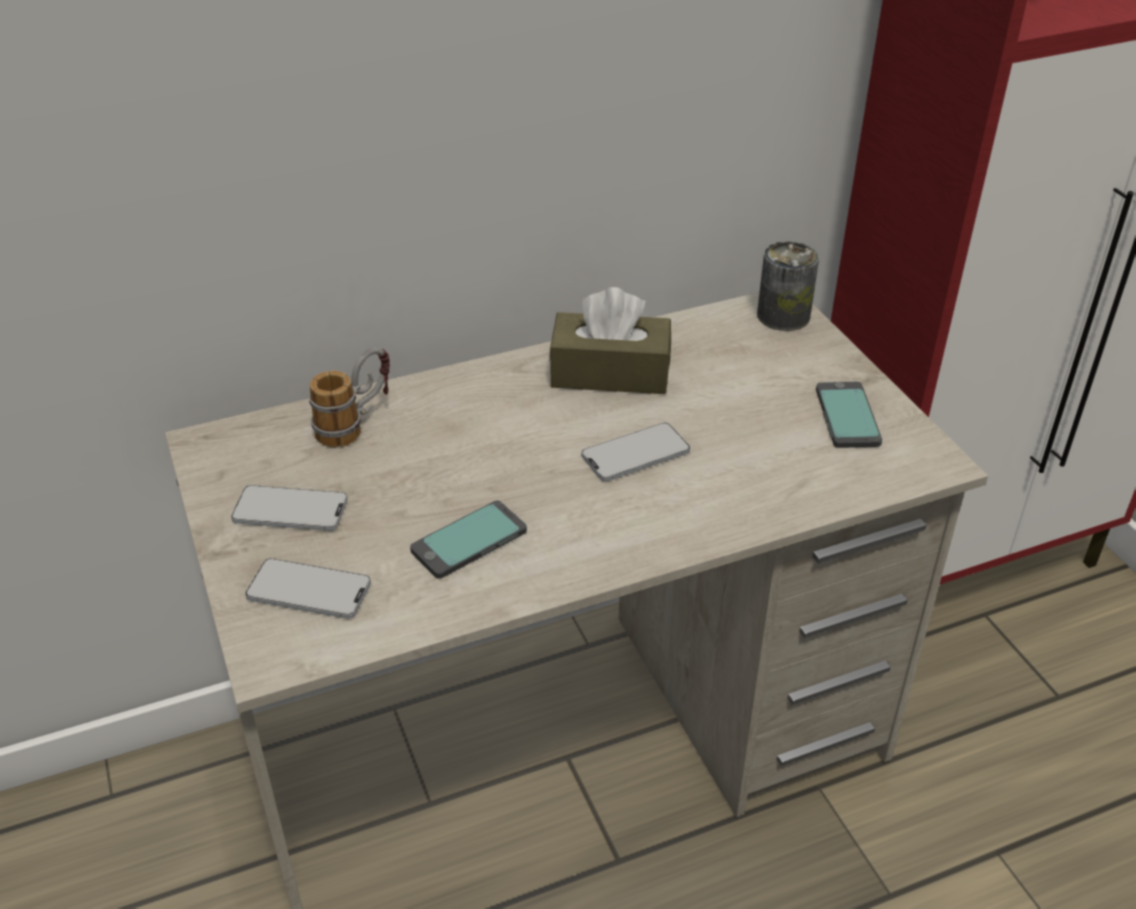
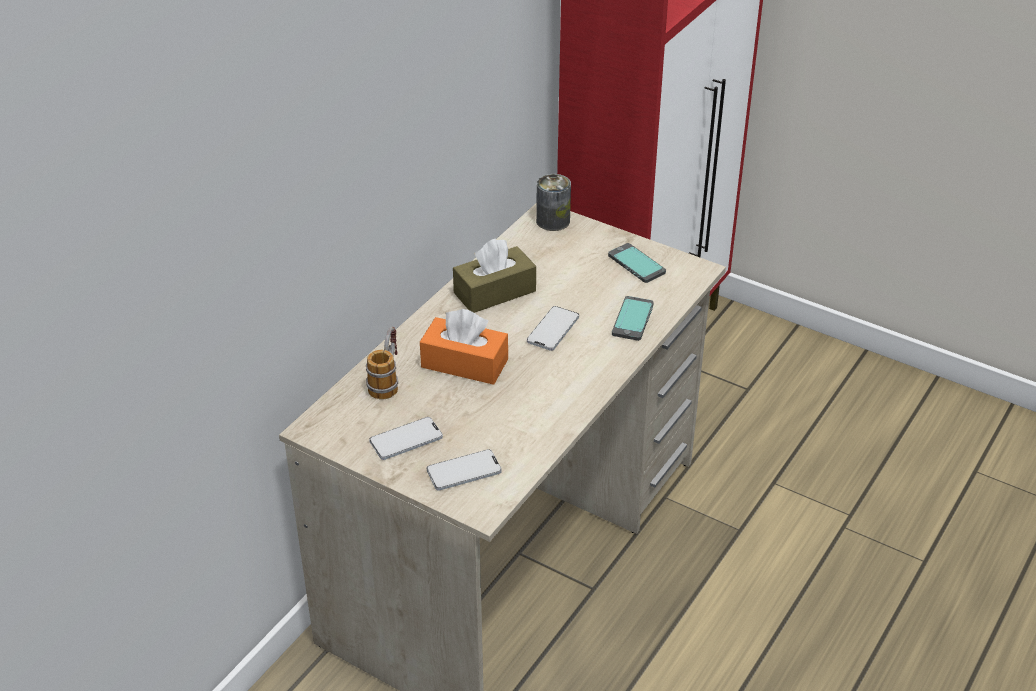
camera: 35 degrees left, 0 degrees up
phone [410,501,527,579] -> phone moved to [612,296,654,341]
none -> orange tissue box [420,309,508,385]

